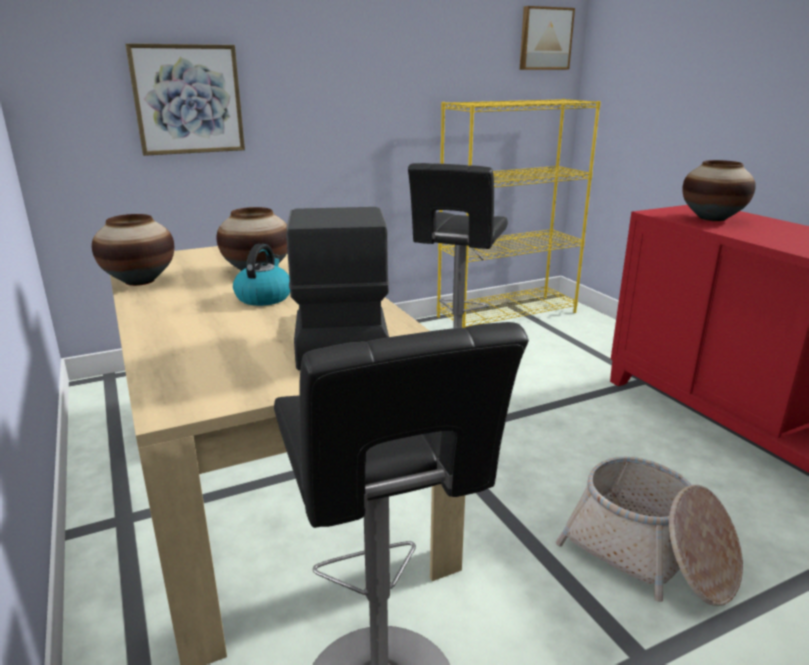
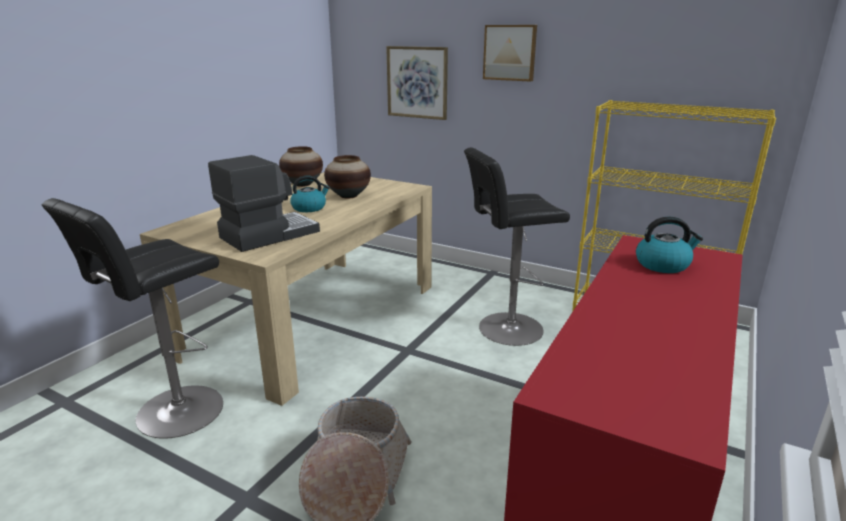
camera: 55 degrees right, 0 degrees up
picture [520,6,575,70] -> picture moved to [483,25,537,82]
vase [682,160,756,222] -> kettle [636,217,703,273]

